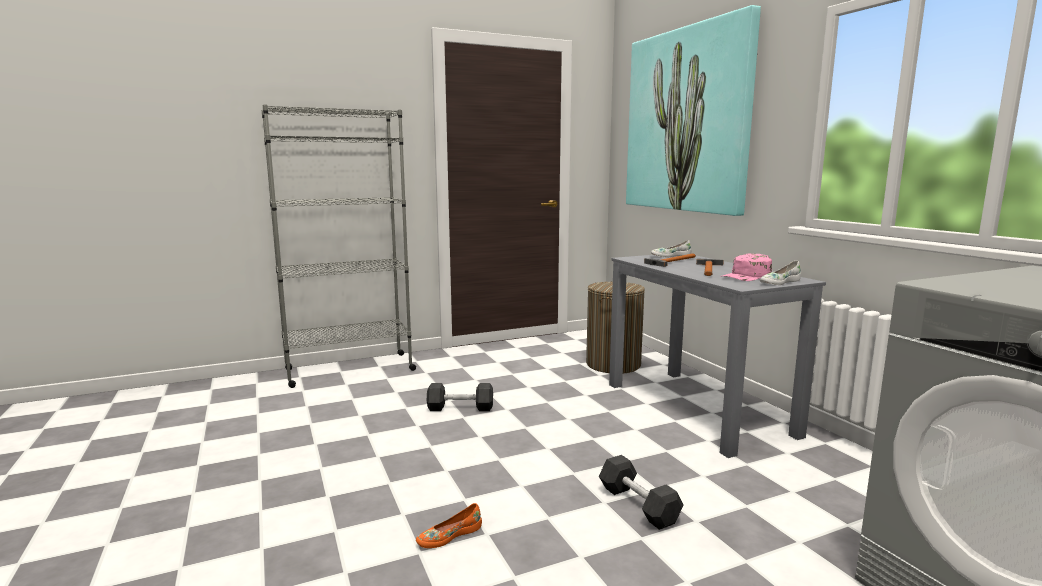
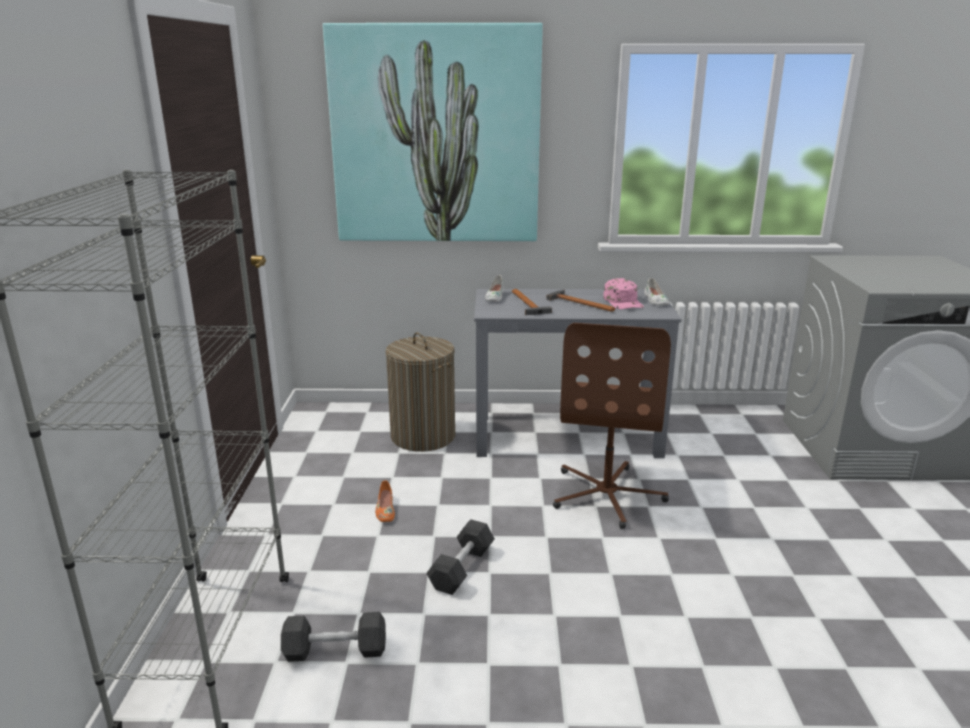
camera: 65 degrees left, 10 degrees up
orange shoe [416,503,482,548] -> orange shoe moved to [375,480,395,522]
black dumbbell [599,455,684,530] -> black dumbbell moved to [281,612,386,662]
none -> brown office chair [553,323,671,529]

